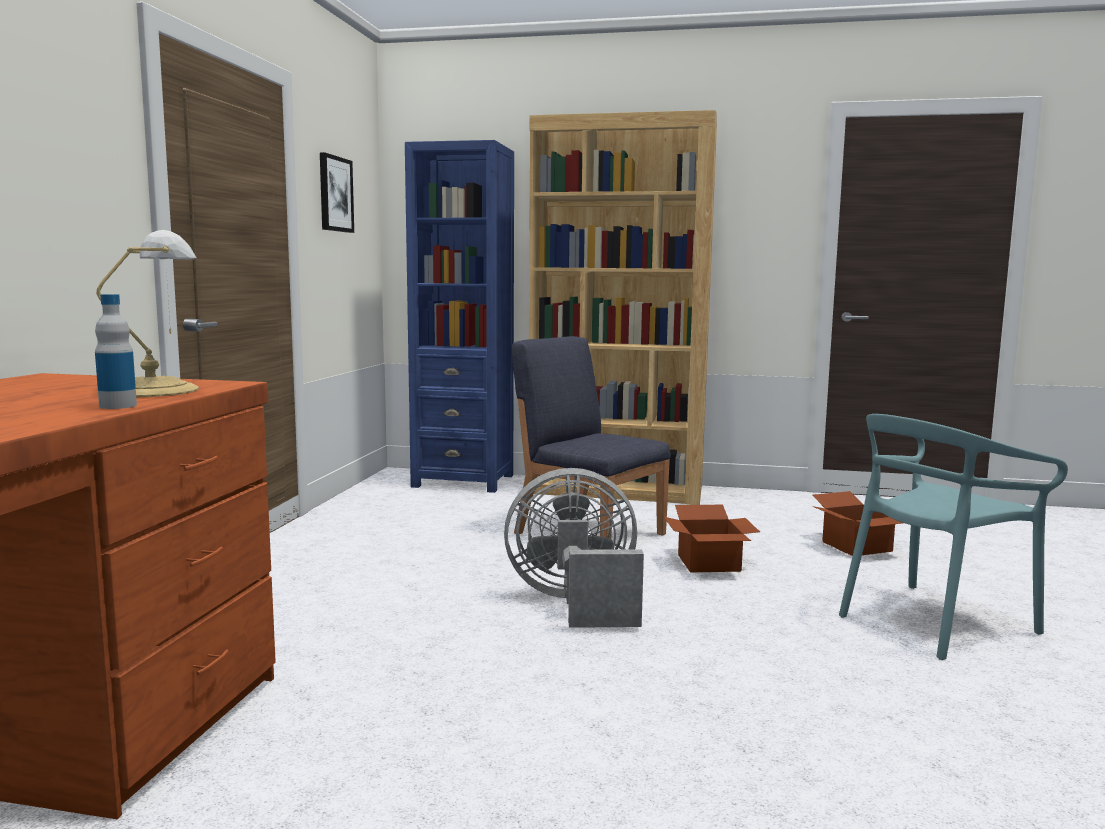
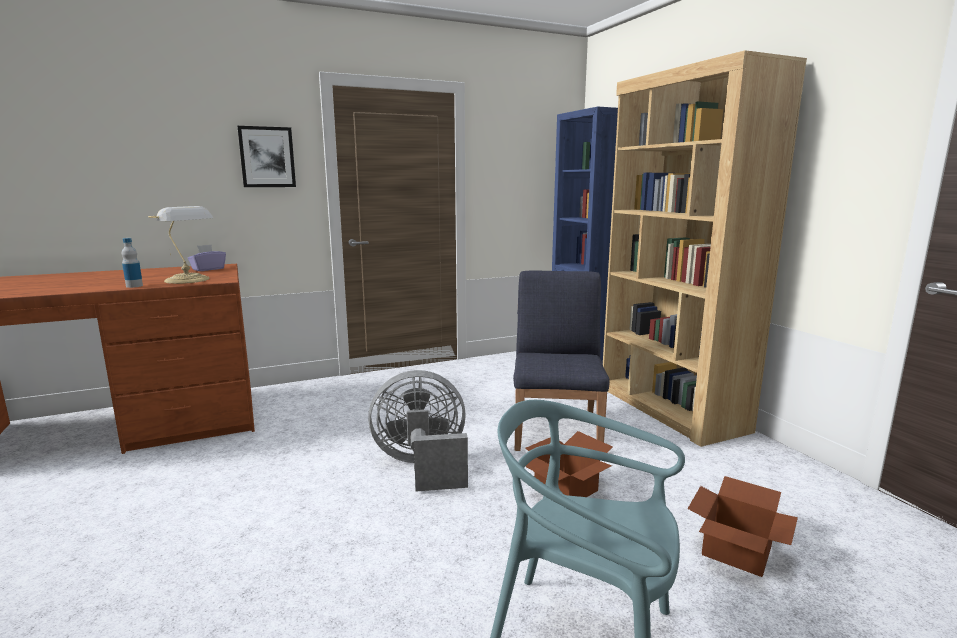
camera: 55 degrees right, 5 degrees up
picture [320,152,354,233] -> picture moved to [237,126,296,187]
grey fan [504,468,644,628] -> grey fan turned 60 degrees counterclockwise [368,370,468,491]
none -> purple tissue box [188,245,226,271]

